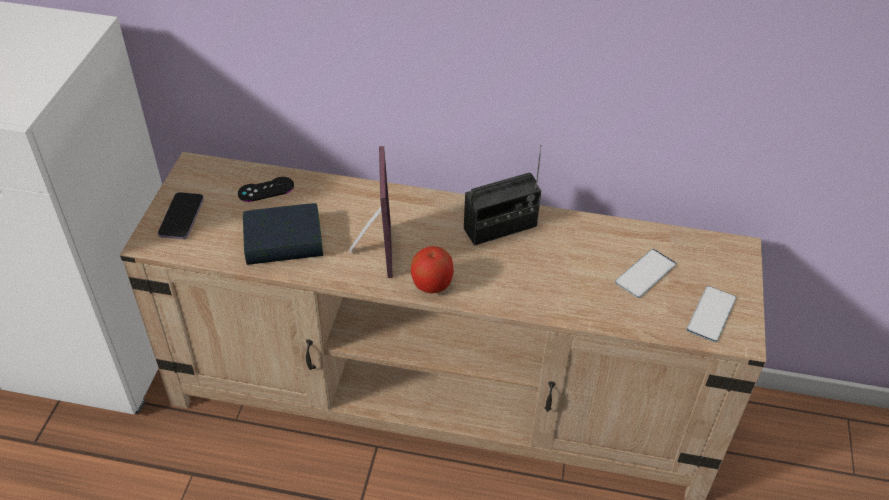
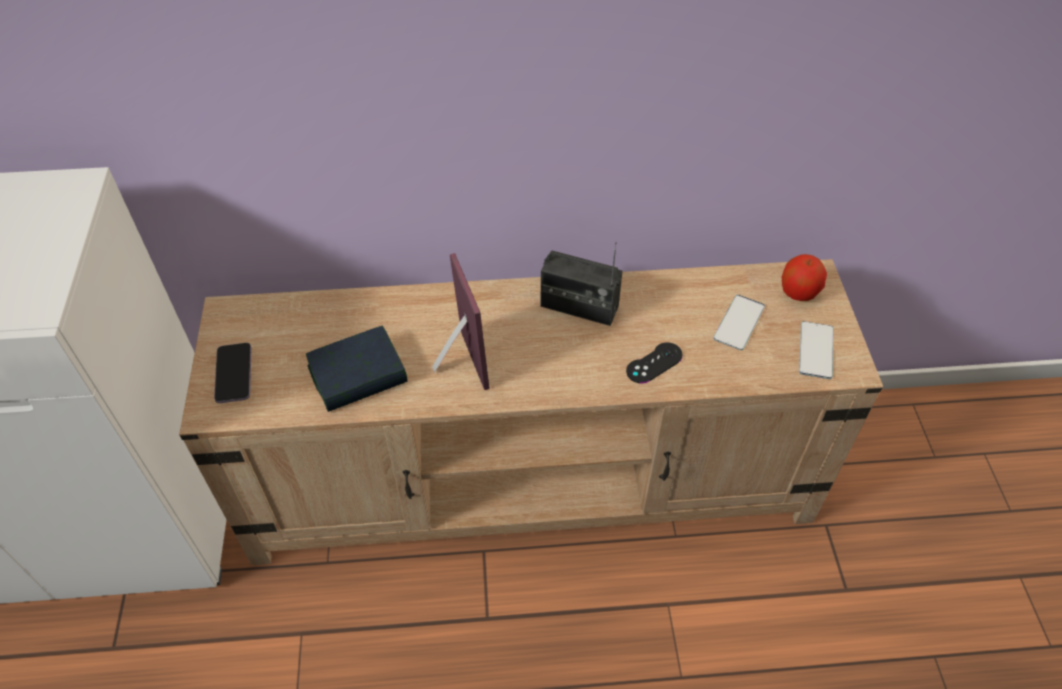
camera: 15 degrees left, 5 degrees up
black game controller [238,177,294,202] -> black game controller moved to [626,342,683,383]
apple [410,246,454,294] -> apple moved to [782,254,827,301]
radio [464,145,542,246] -> radio turned 60 degrees clockwise [540,242,623,326]

